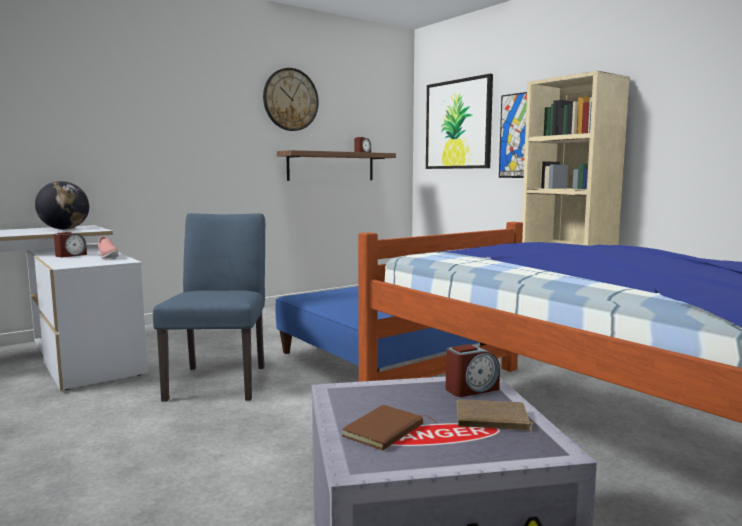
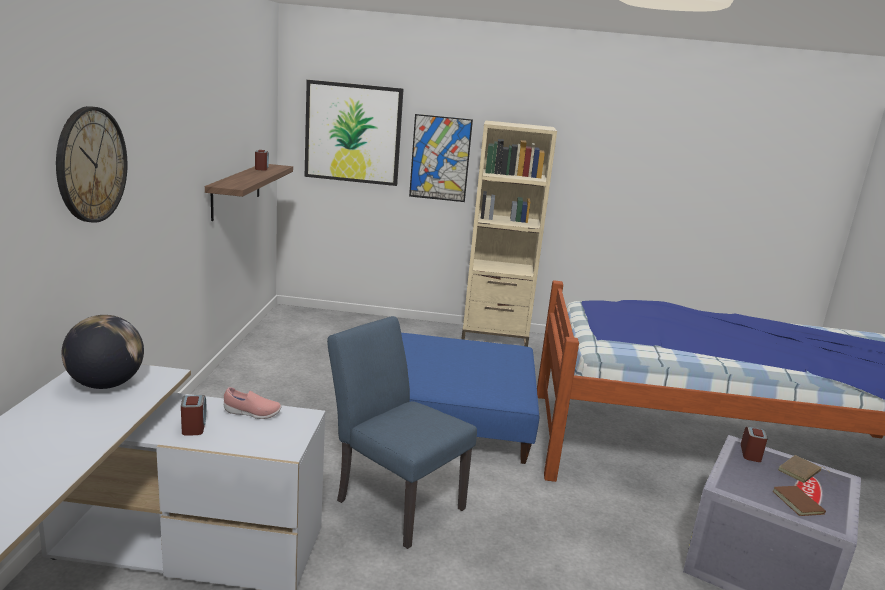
camera: 50 degrees left, 10 degrees up
wall clock [263,68,319,131] -> wall clock moved to [56,106,127,223]

